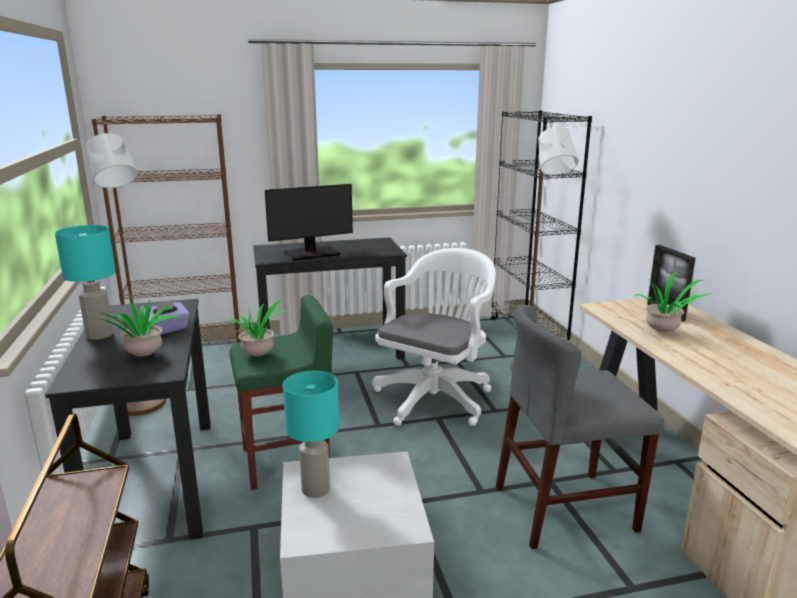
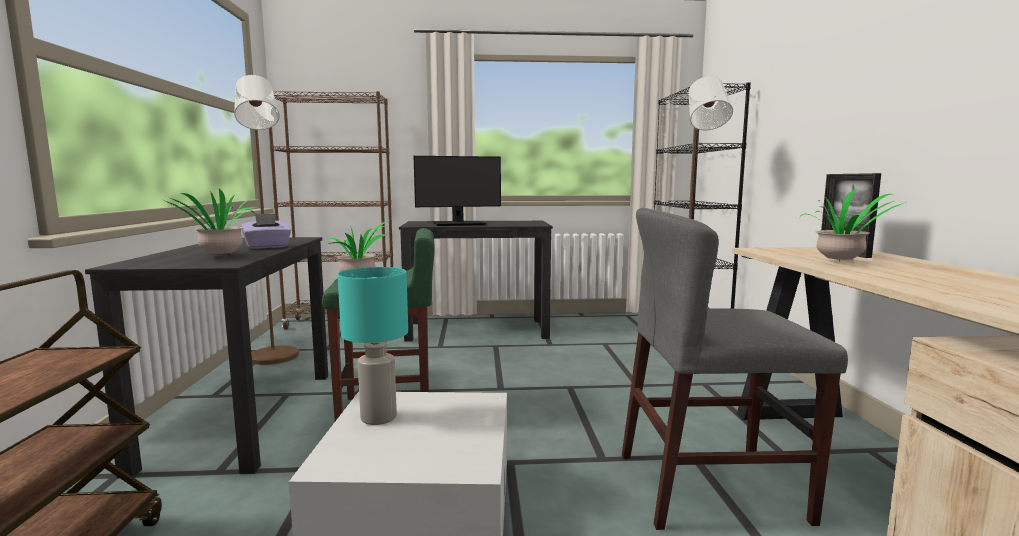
camera: 10 degrees right, 10 degrees down
turquoise table lamp [55,225,115,340] -> none
white office chair [372,248,496,426] -> none

